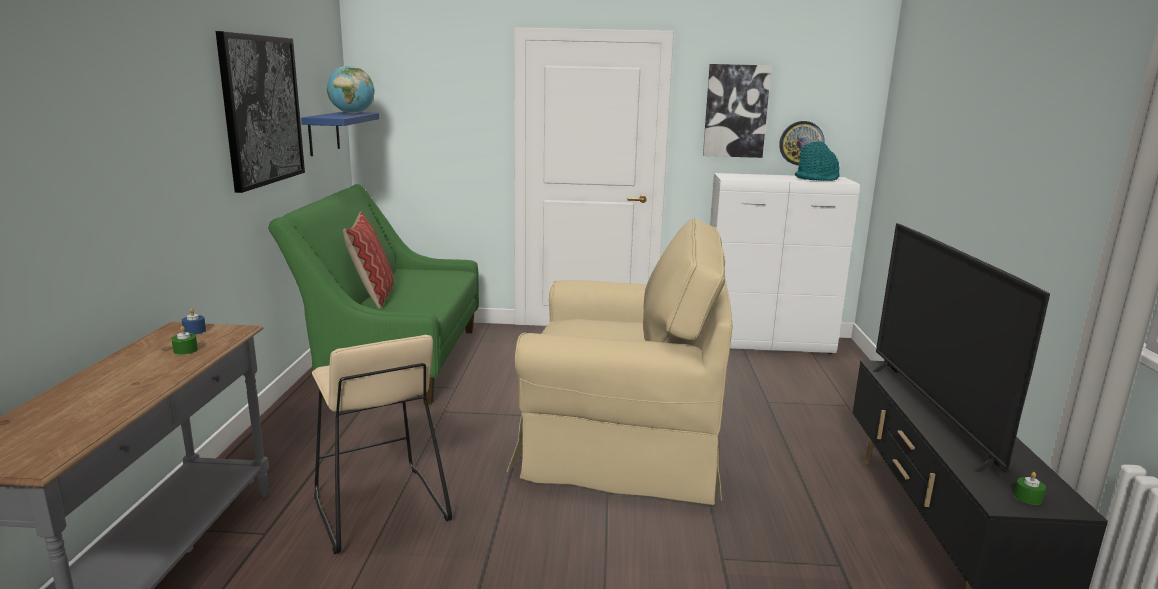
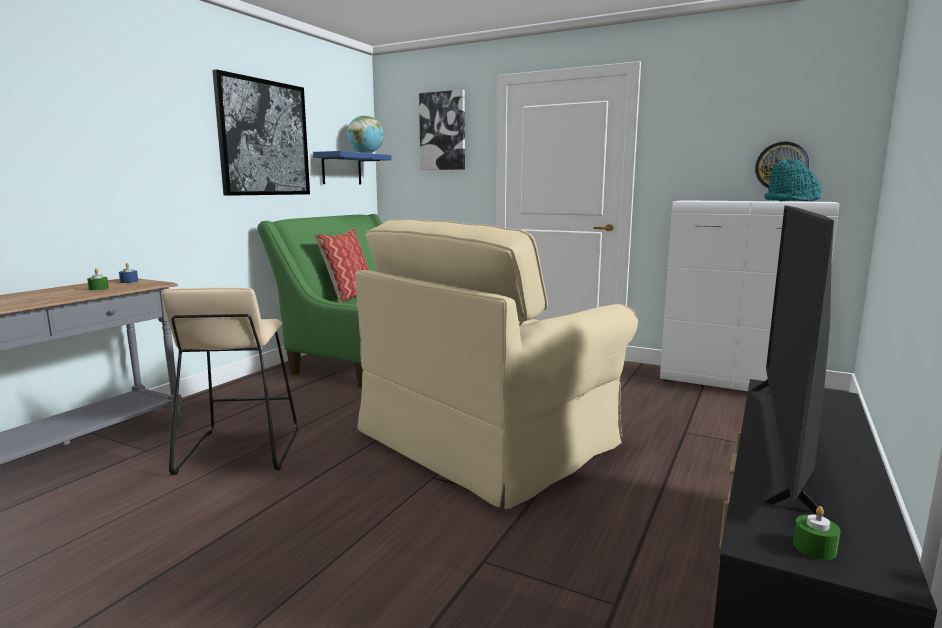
camera: 25 degrees right, 5 degrees down
beige armchair [507,218,733,505] -> beige armchair turned 105 degrees clockwise [355,219,638,509]
picture [703,64,772,158] -> picture moved to [419,89,465,170]

